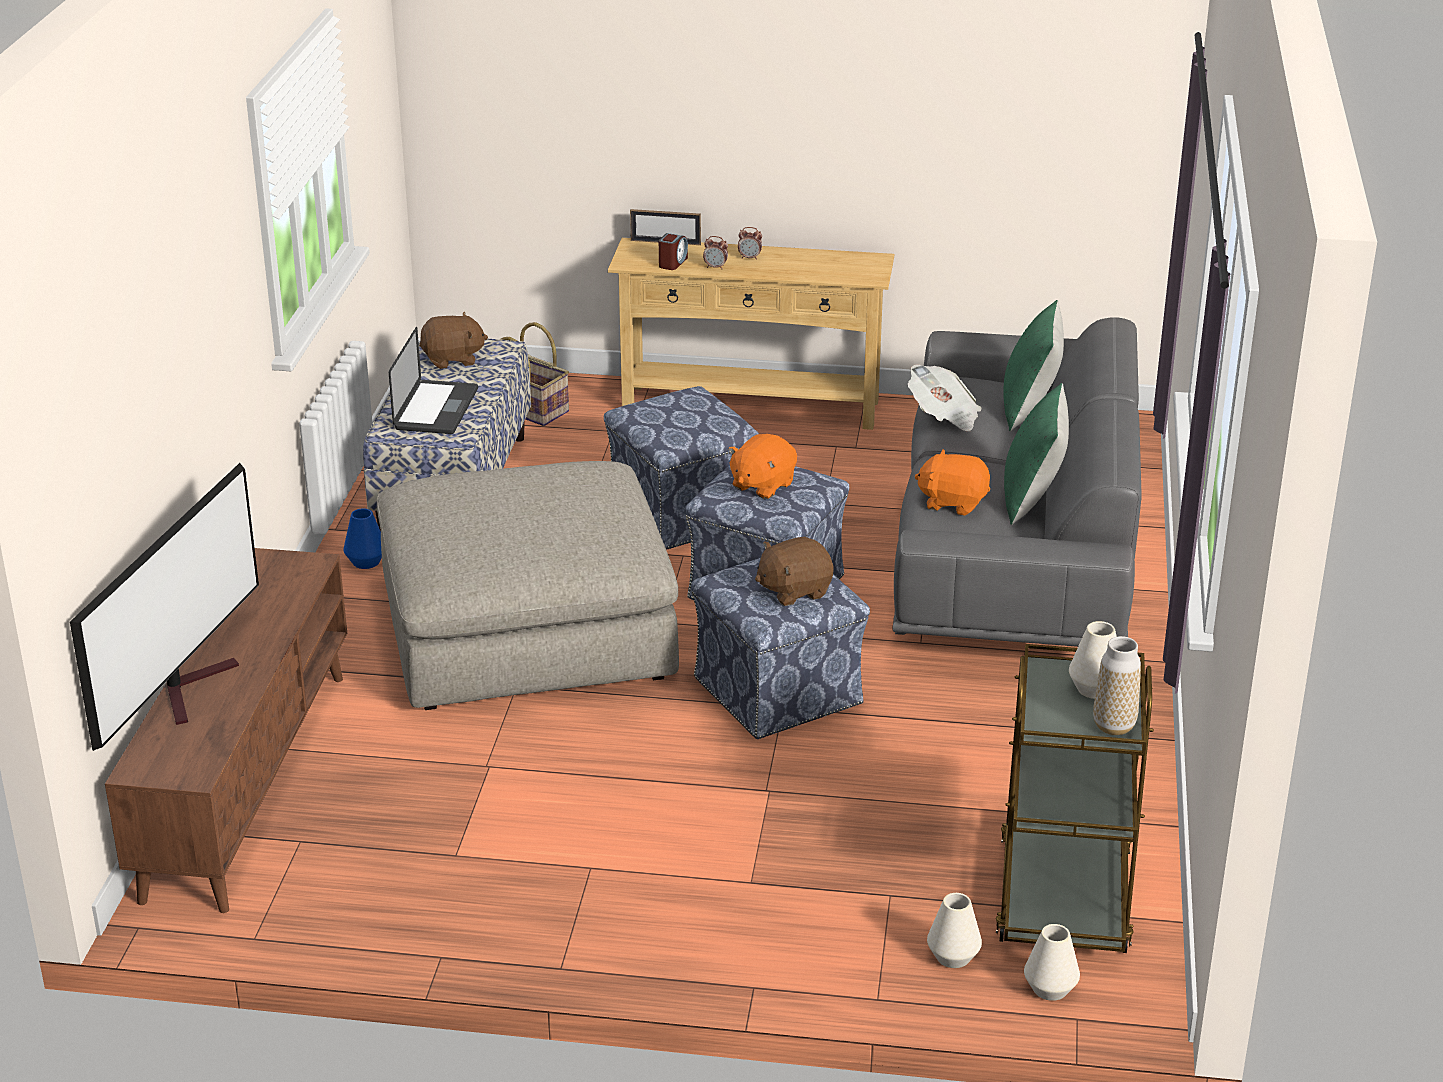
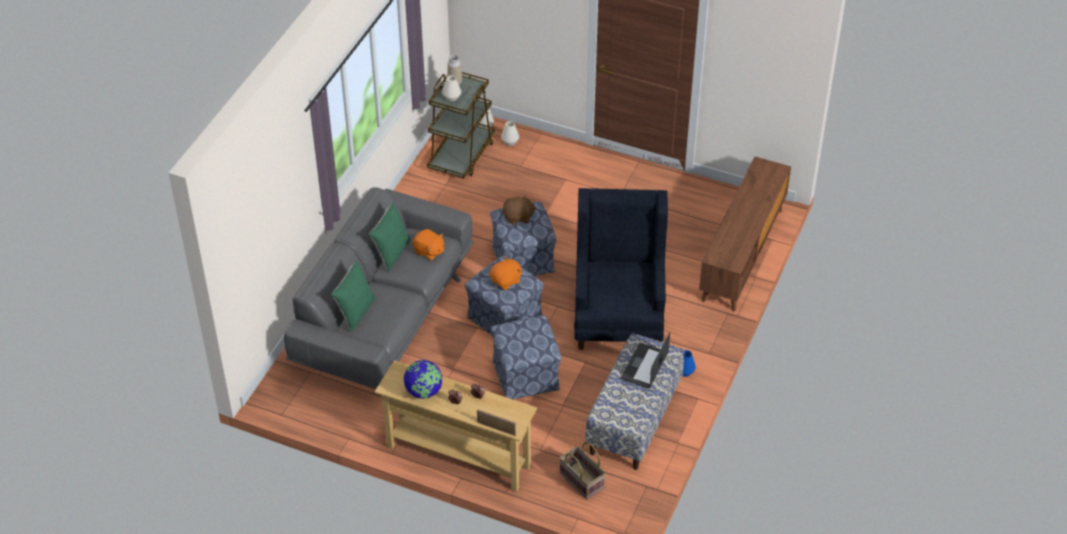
camera: 165 degrees left, 15 degrees up
television [70,463,259,751] -> none
beige ottoman [377,461,679,710] -> blue armchair [574,188,668,350]
brown plush toy [419,312,488,369] -> none
alarm clock [659,233,688,270] -> none
newspaper [908,364,982,431] -> none
none -> globe [404,360,442,399]

